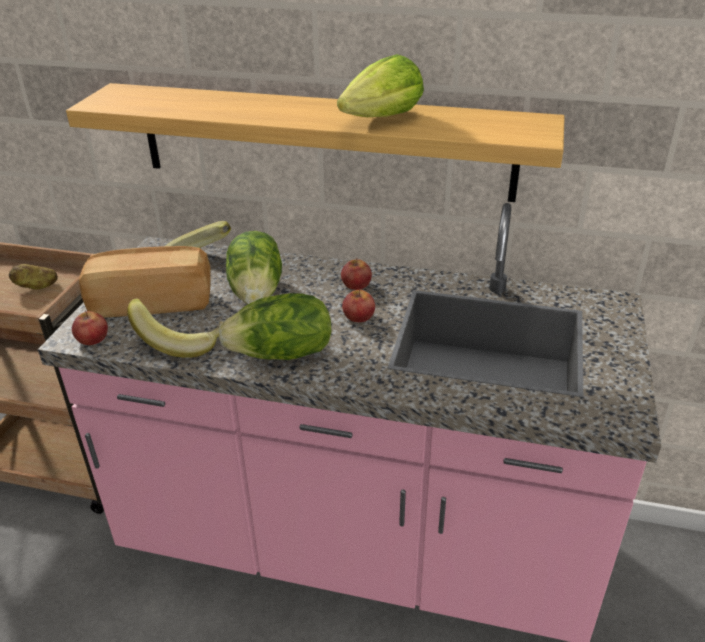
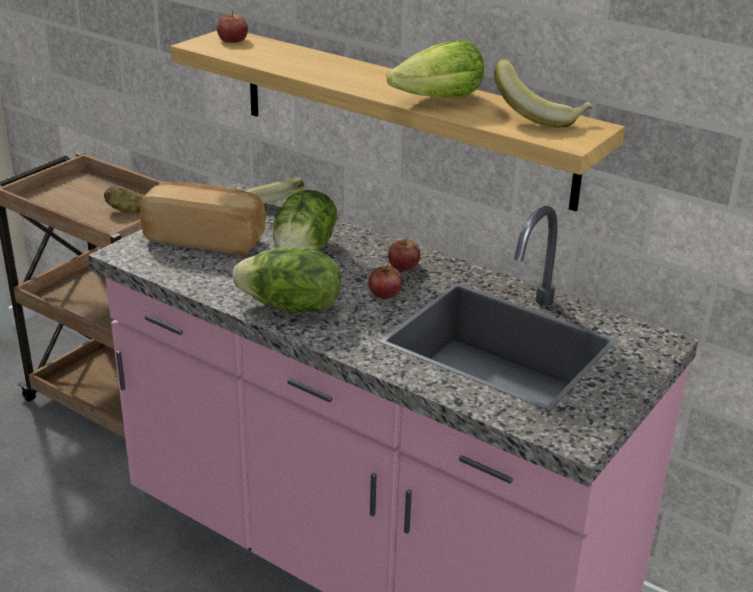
camera: 20 degrees right, 5 degrees down
apple [72,310,108,345] -> apple moved to [217,10,248,43]
banana [127,298,224,358] -> banana moved to [494,59,593,128]

